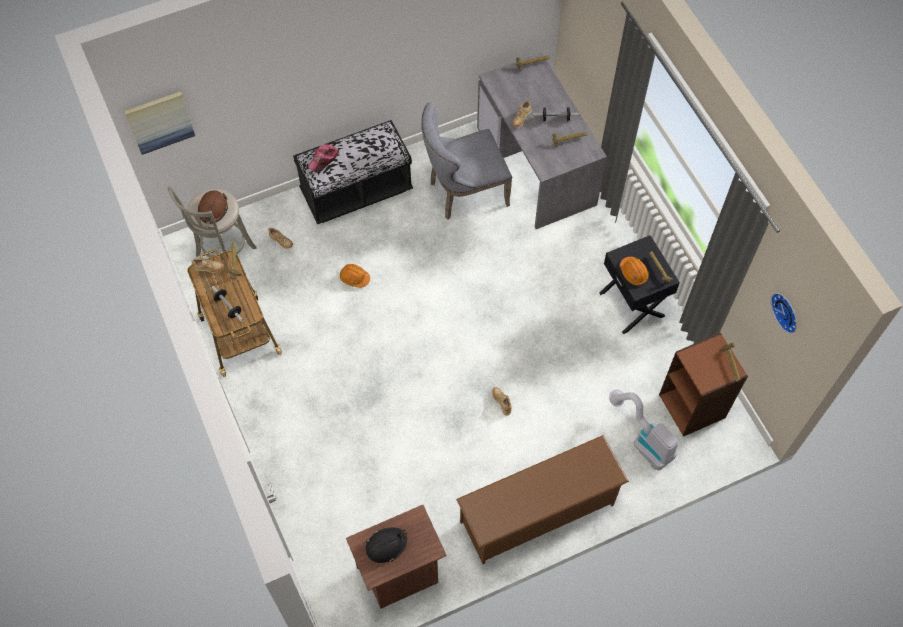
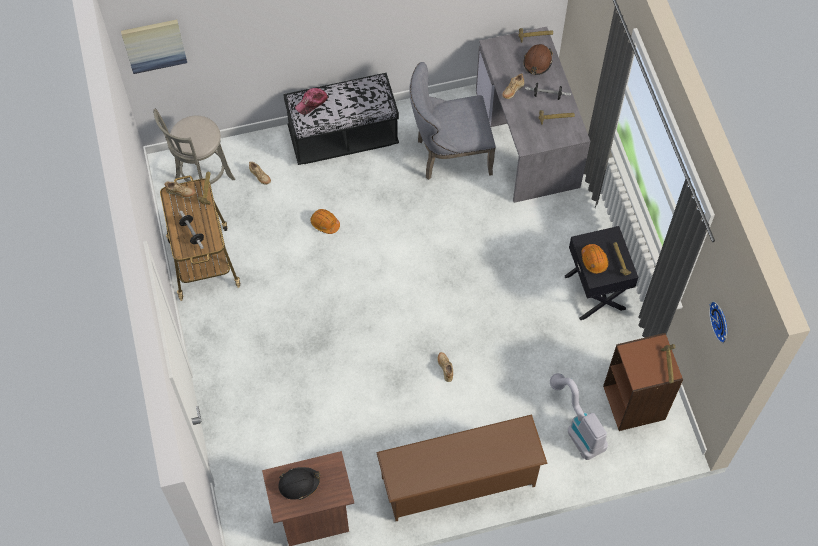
camera: 10 degrees right, 0 degrees up
brown hard hat [198,190,228,224] -> brown hard hat moved to [524,44,553,75]

